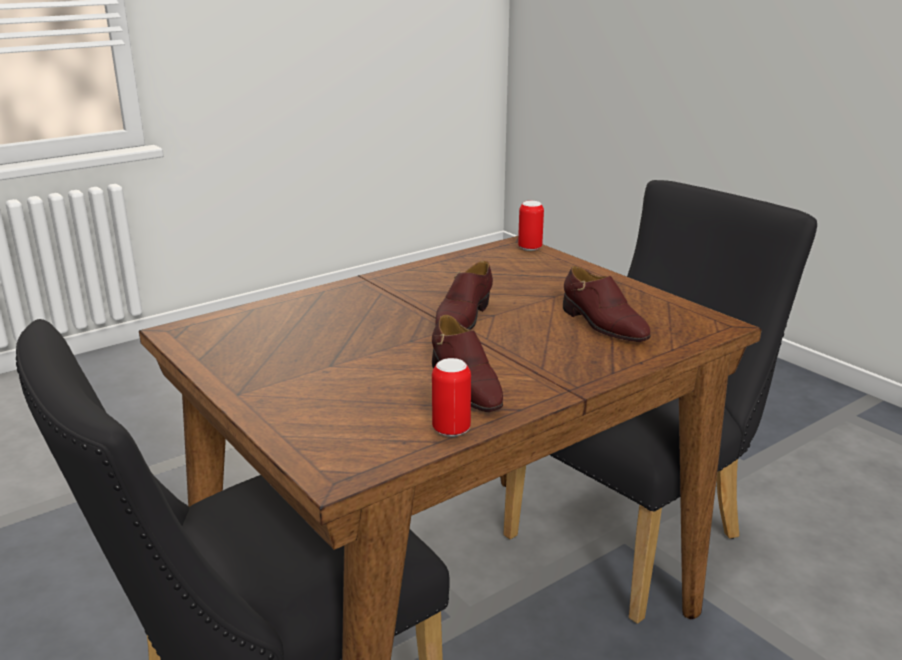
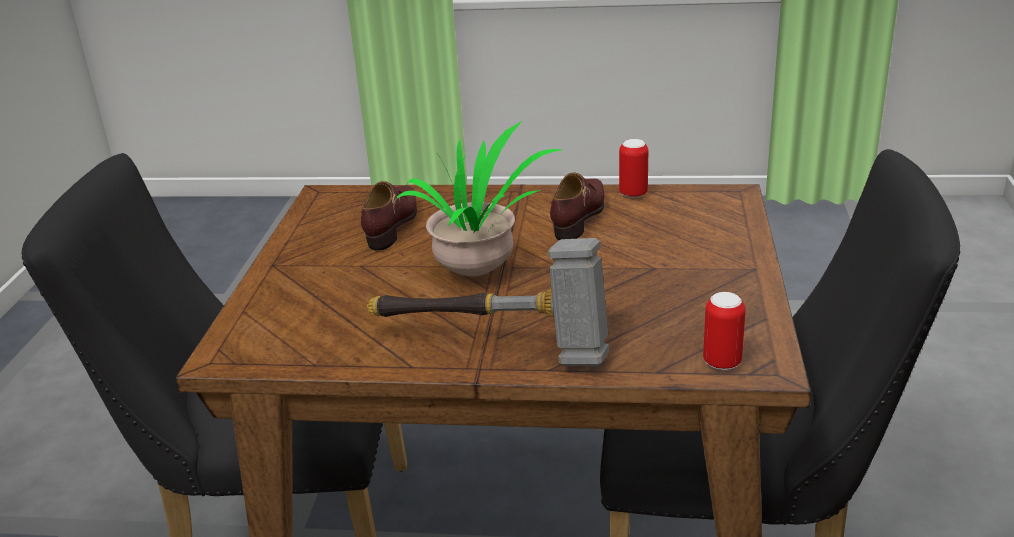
camera: 135 degrees left, 5 degrees up
brown shoe [435,261,493,330] -> potted plant [396,121,562,276]
can [518,201,544,251] -> can moved to [703,292,746,370]
none -> hammer [367,238,610,366]

